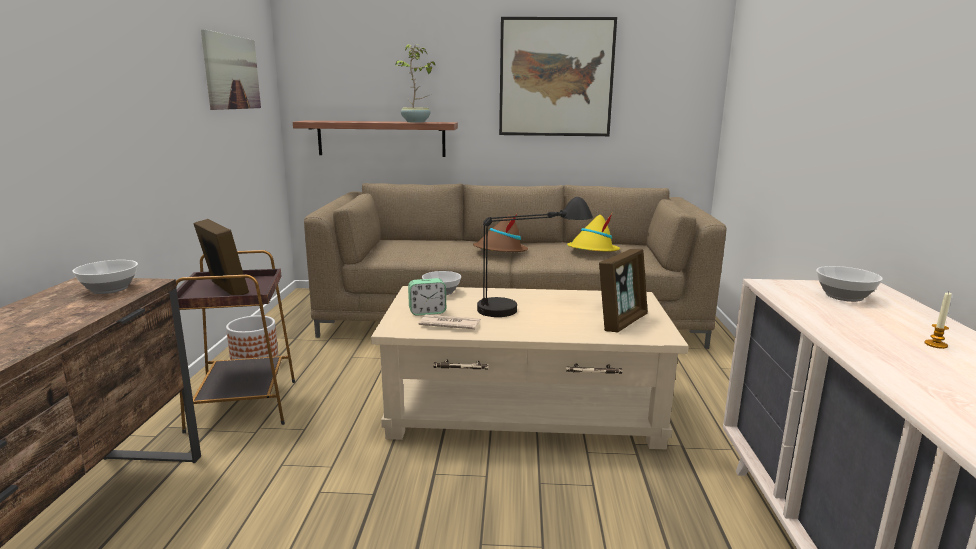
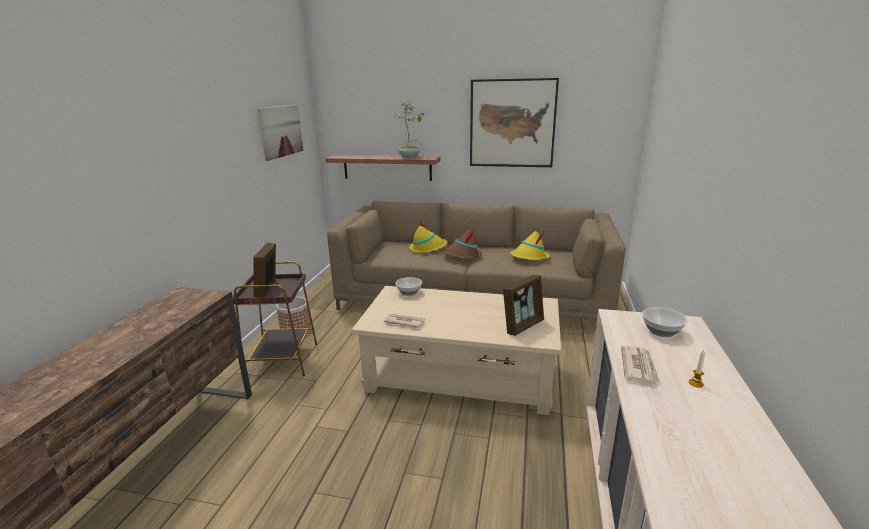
camera: 10 degrees right, 5 degrees up
bowl [72,260,138,294] -> none
picture frame [194,219,249,295] -> picture frame turned 150 degrees counterclockwise [253,243,276,297]
alarm clock [408,278,446,316] -> none
black table lamp [477,197,593,317] -> none
none -> yellow hat [409,221,448,253]
none -> newspaper [621,346,660,384]

